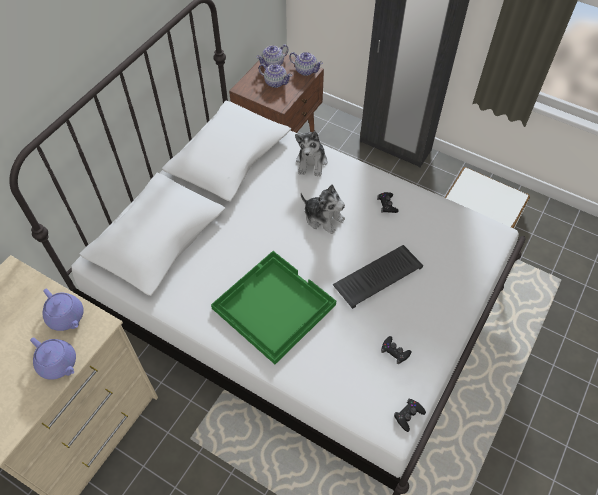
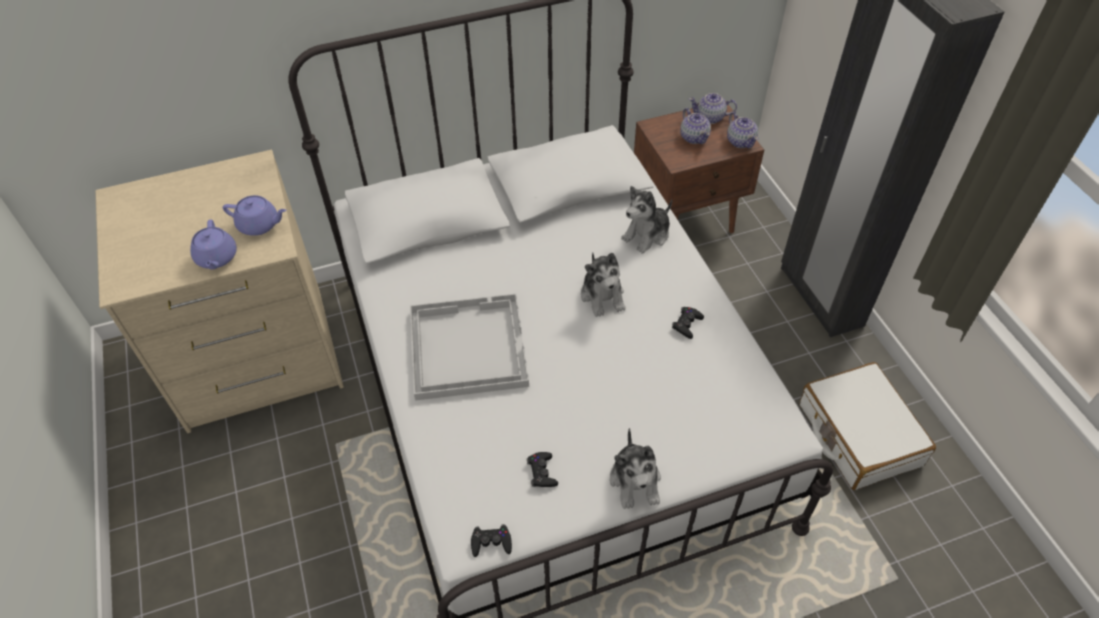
camera: 40 degrees right, 5 degrees down
purple teapot [43,289,84,331] -> purple teapot turned 75 degrees counterclockwise [223,195,286,236]
green tray [211,251,336,364] -> white tray [410,294,529,401]
keyboard [333,245,423,309] -> none
none -> plush toy [610,428,661,509]

